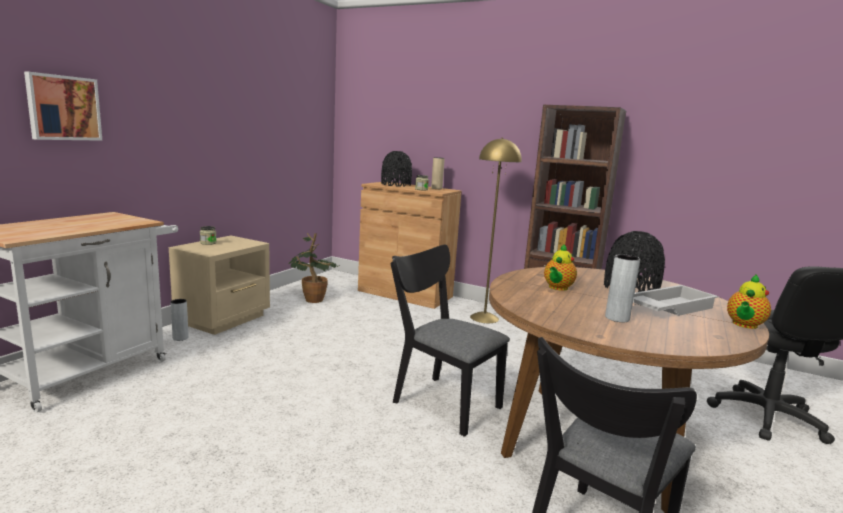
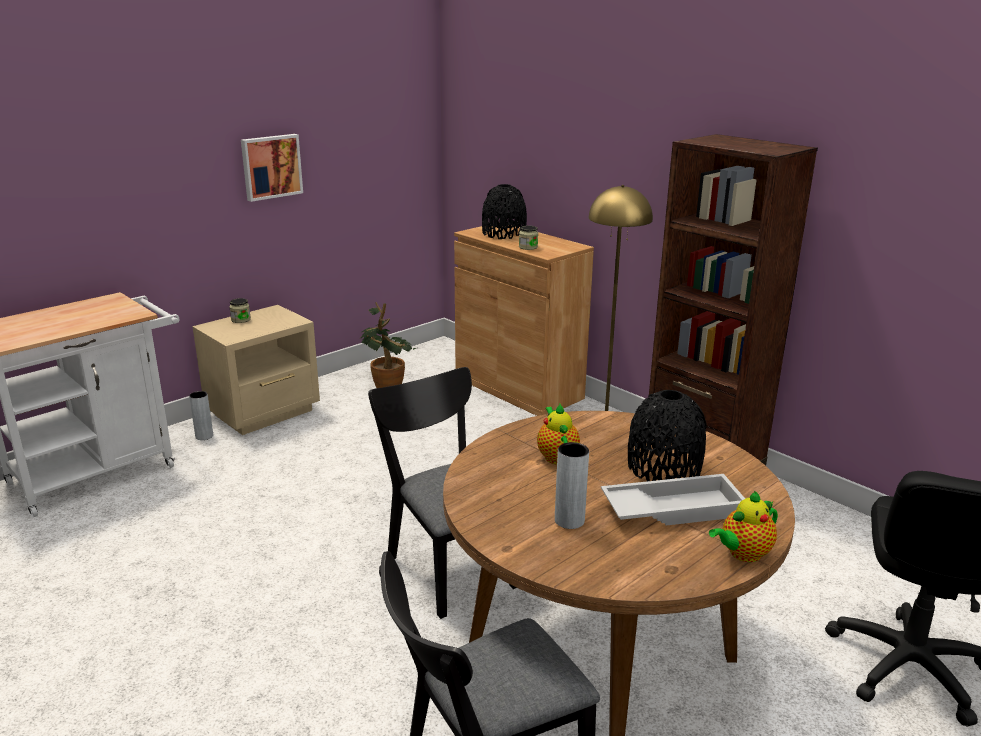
camera: 20 degrees right, 10 degrees up
picture [24,71,102,141] -> picture moved to [241,134,303,202]
beige vase [431,157,445,189] -> none
teapot [544,244,577,291] -> teapot turned 120 degrees clockwise [537,404,580,465]

